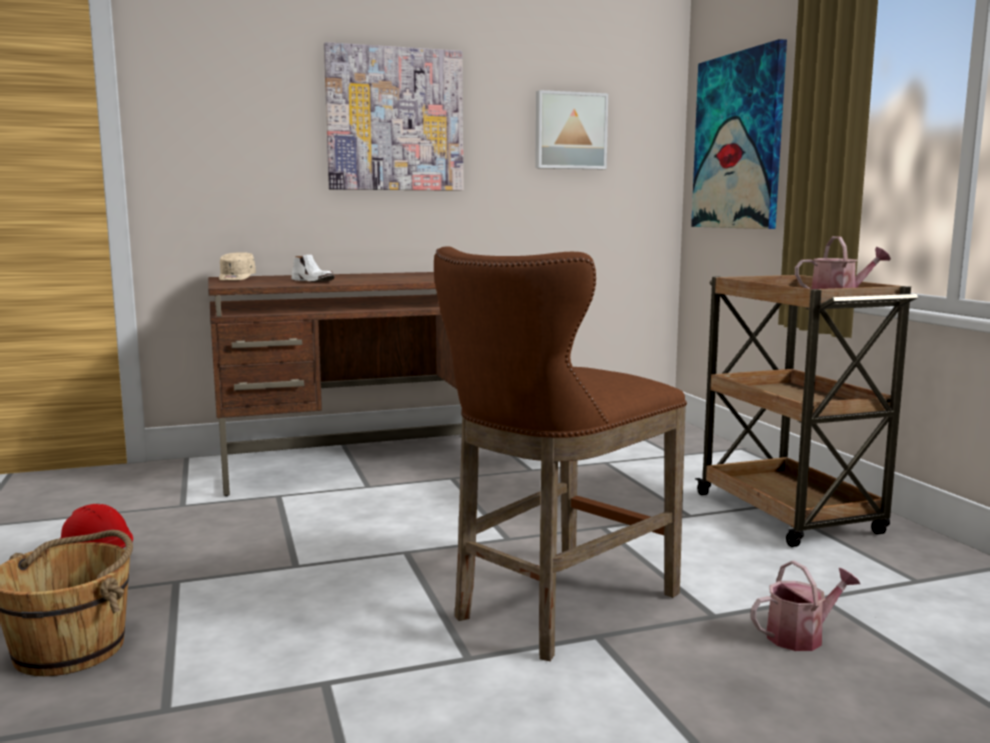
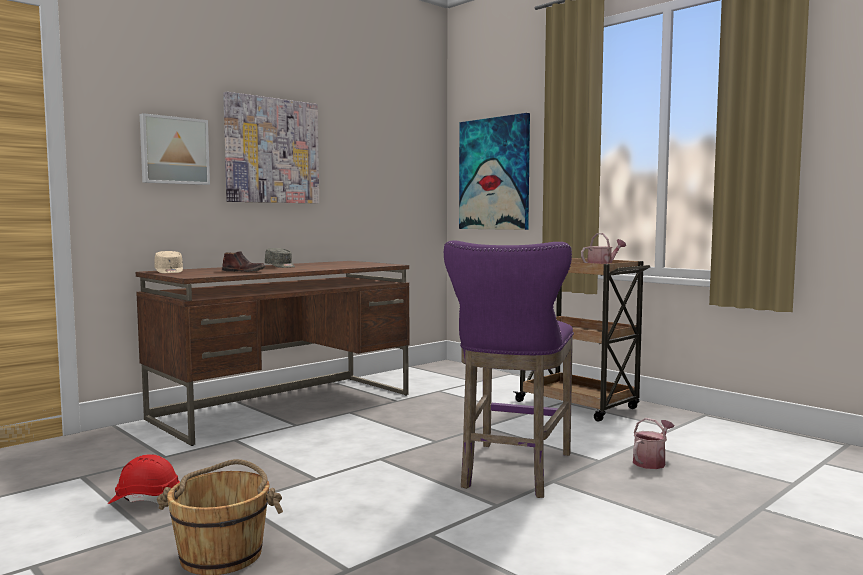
camera: 25 degrees left, 5 degrees down
white shoe [291,255,335,282] -> brown shoe [222,251,266,272]
brown stool [434,246,687,661] -> purple stool [444,241,574,498]
picture [535,90,608,169] -> picture moved to [140,113,210,185]
none -> grey cap [265,248,295,268]

